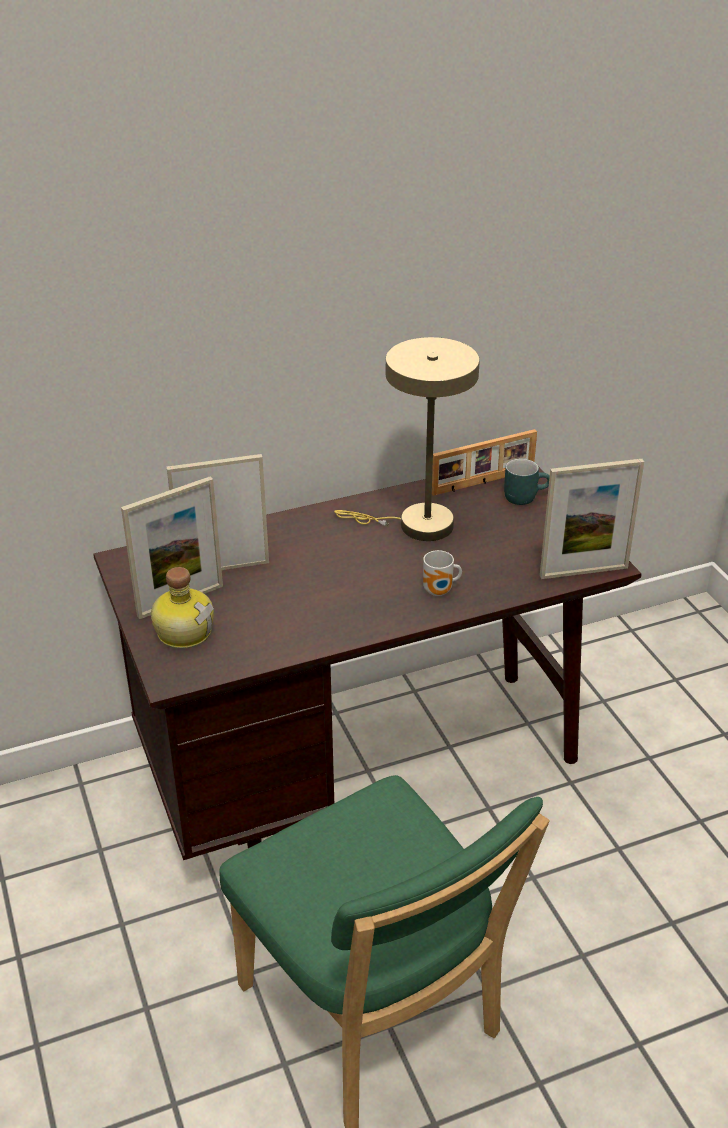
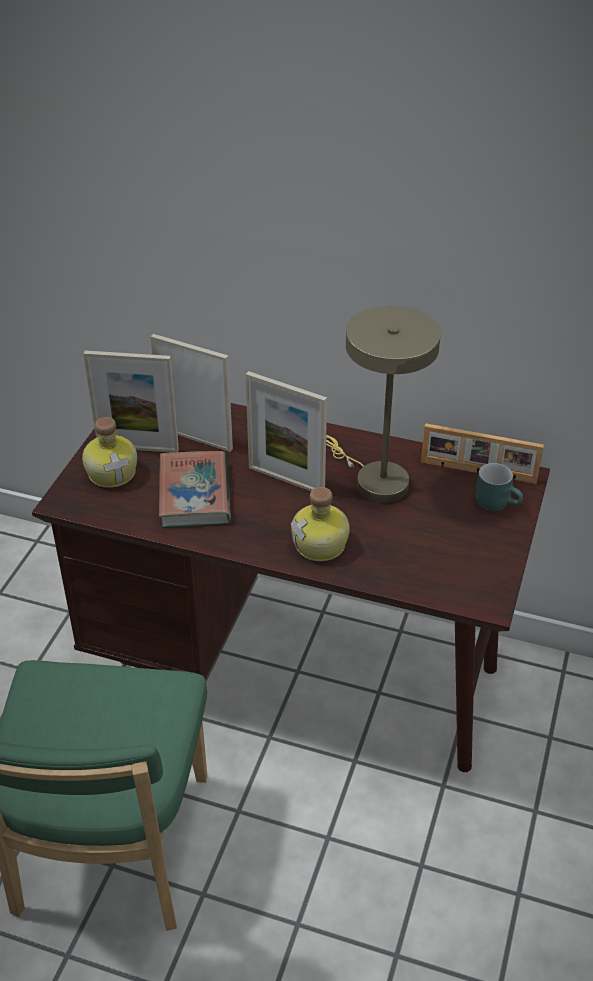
camera: 40 degrees right, 5 degrees up
mug [423,550,462,596] -> bottle [291,487,350,561]
picture frame [540,459,644,579] -> picture frame moved to [245,371,327,491]
none -> book [159,451,231,527]

